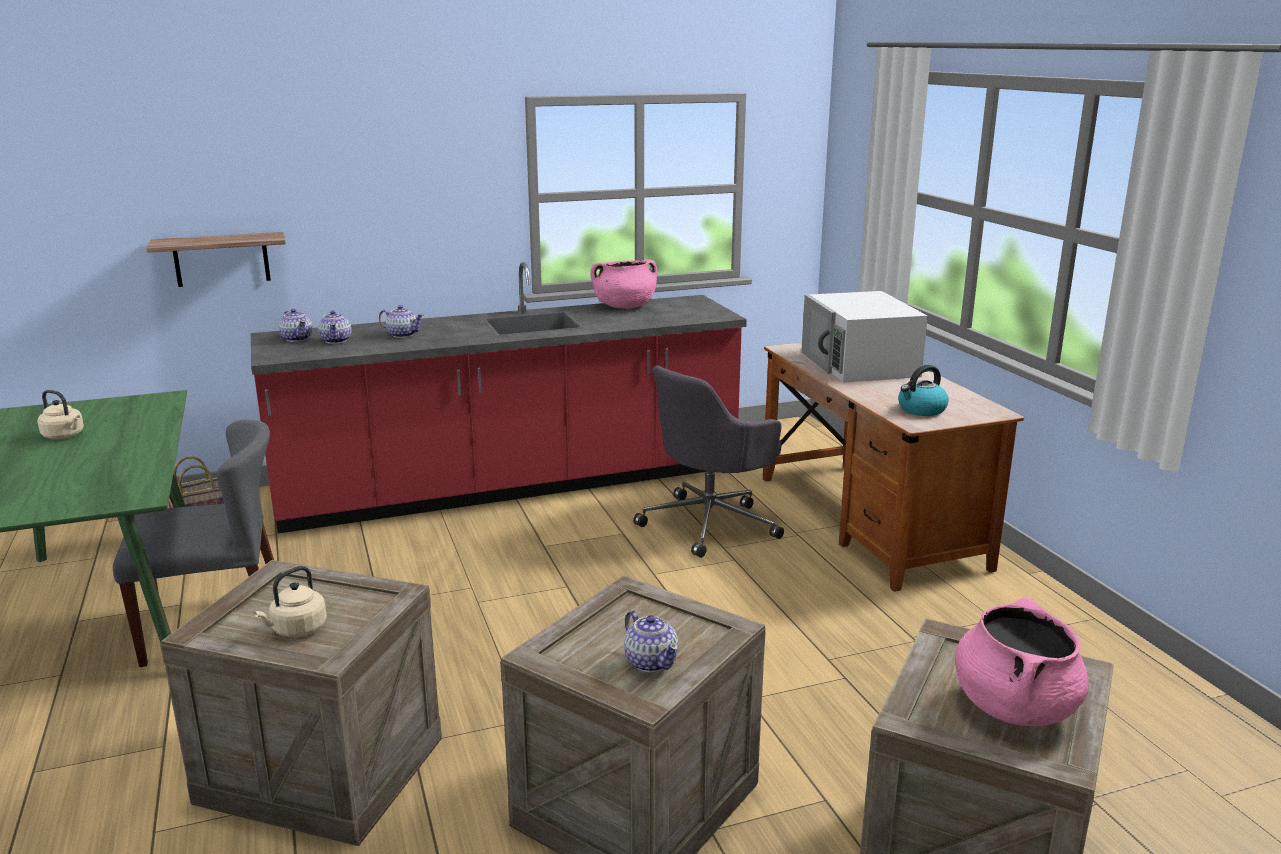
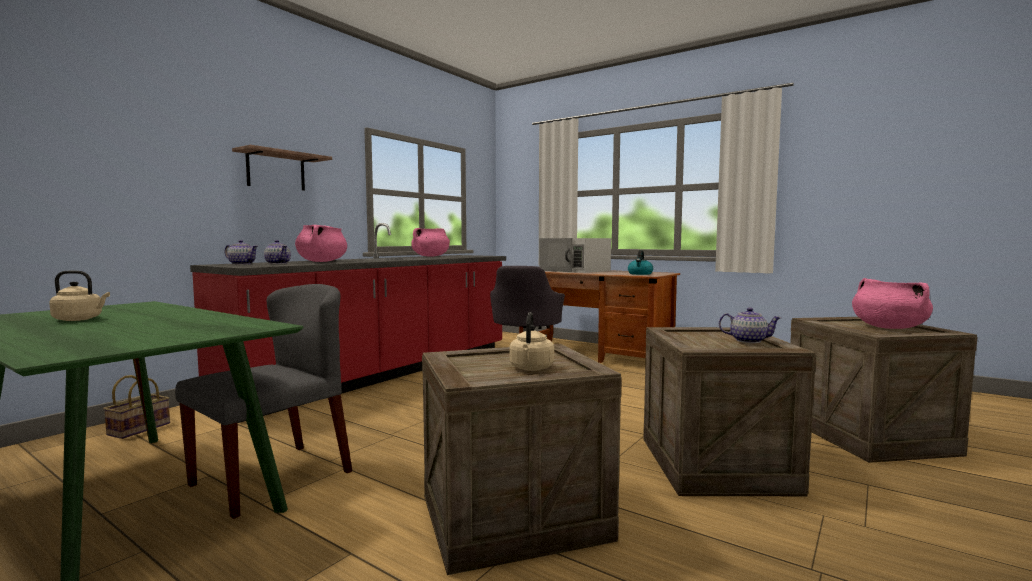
camera: 35 degrees left, 15 degrees down
shelf [146,232,286,287] -> shelf moved to [232,145,332,191]
teapot [379,305,424,338] -> pink cooking pot [295,225,347,262]

